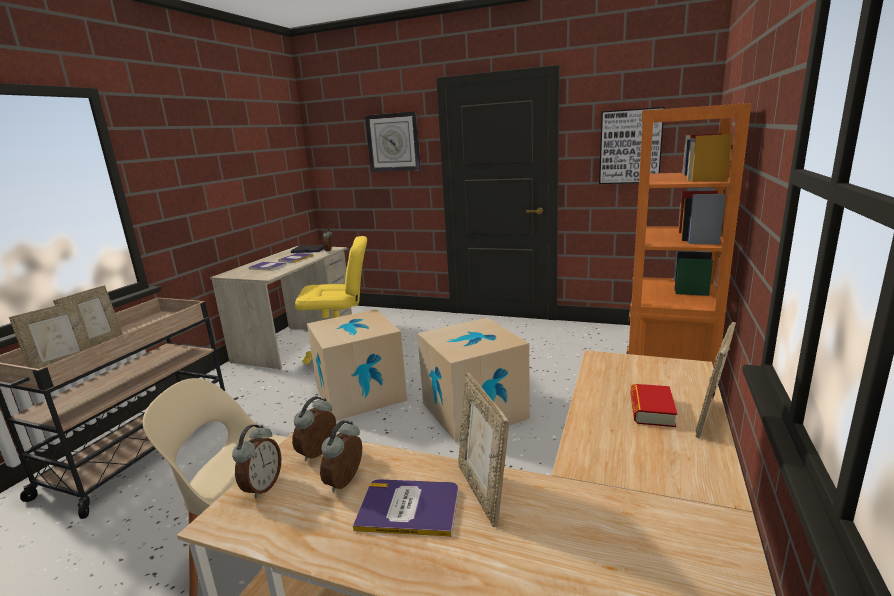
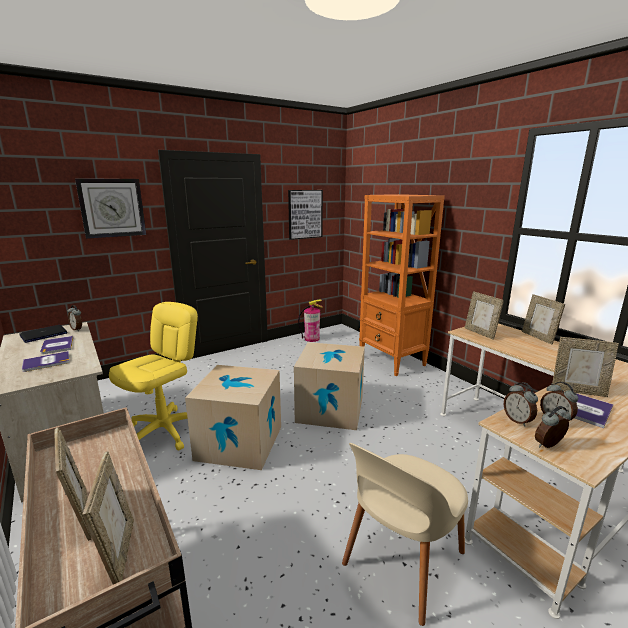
camera: 55 degrees left, 0 degrees up
alarm clock [232,425,281,499] -> alarm clock turned 75 degrees counterclockwise [535,406,571,448]
book [630,384,677,427] -> none
none -> fire extinguisher [298,300,323,342]
none -> picture frame [465,291,504,340]

